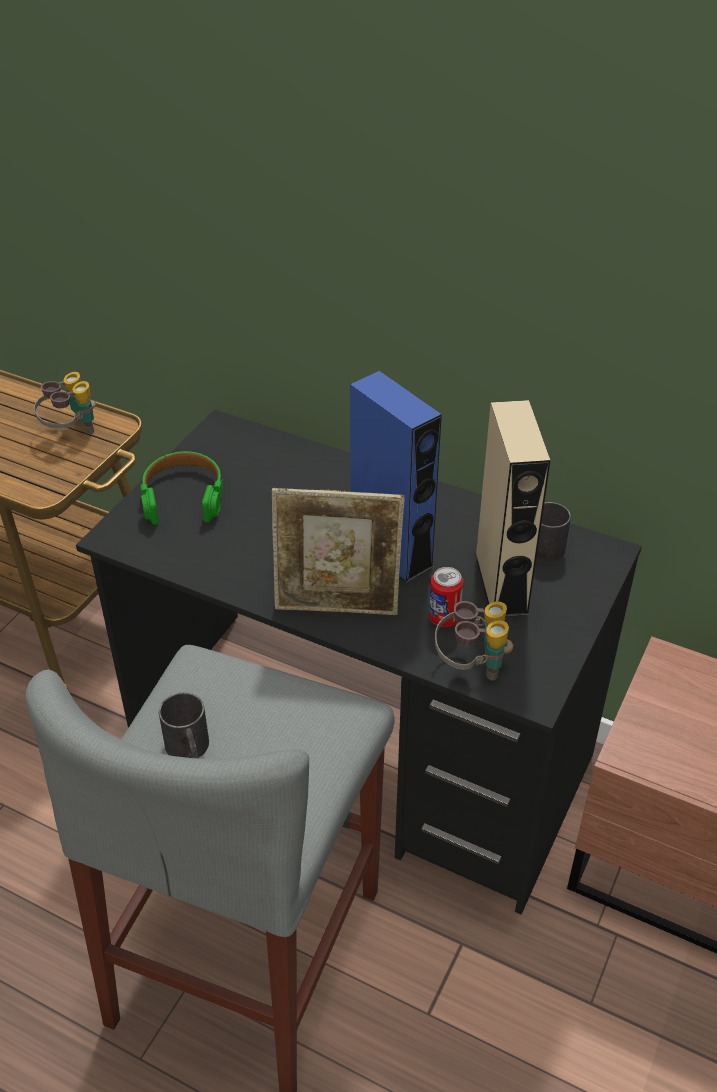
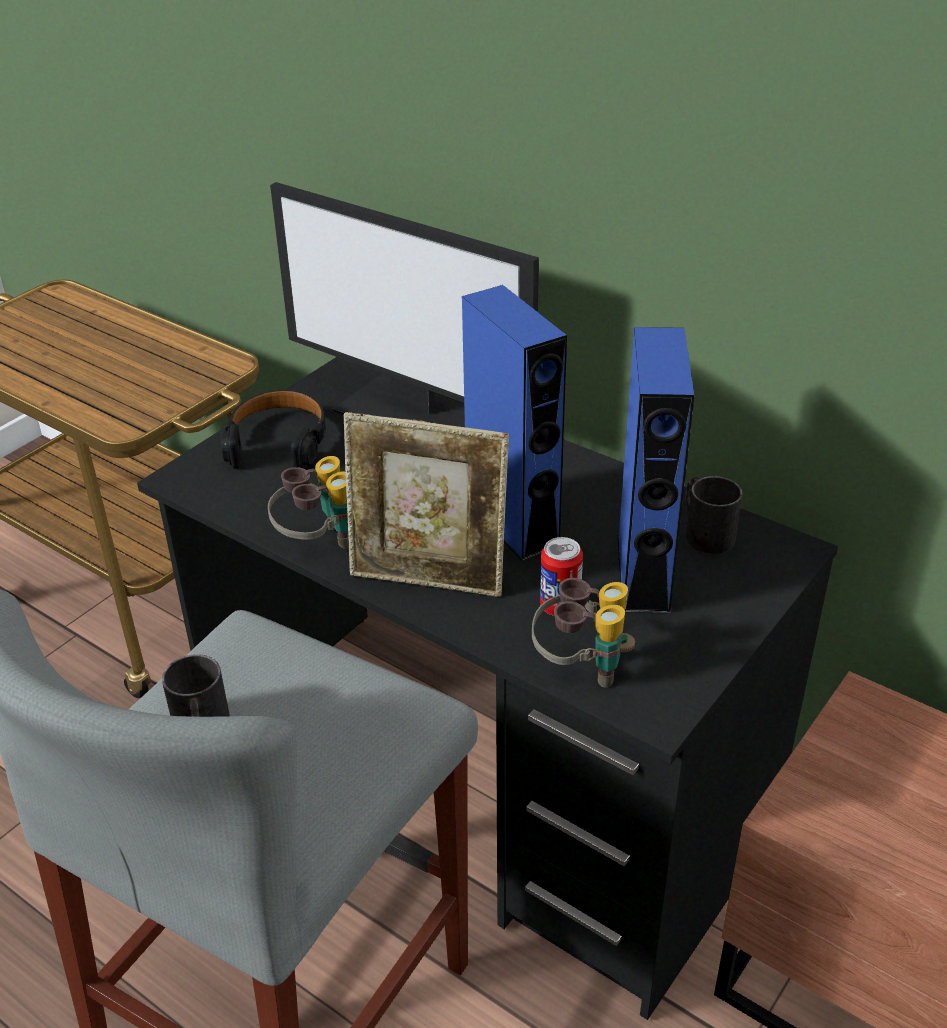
camera: 10 degrees right, 5 degrees down
binoculars [34,372,96,434] -> binoculars moved to [268,456,349,549]
green headphones [140,451,223,525] -> black headphones [221,390,326,469]
beige speaker [475,400,551,617] -> blue speaker [618,327,695,614]
none -> monitor [270,182,539,427]

